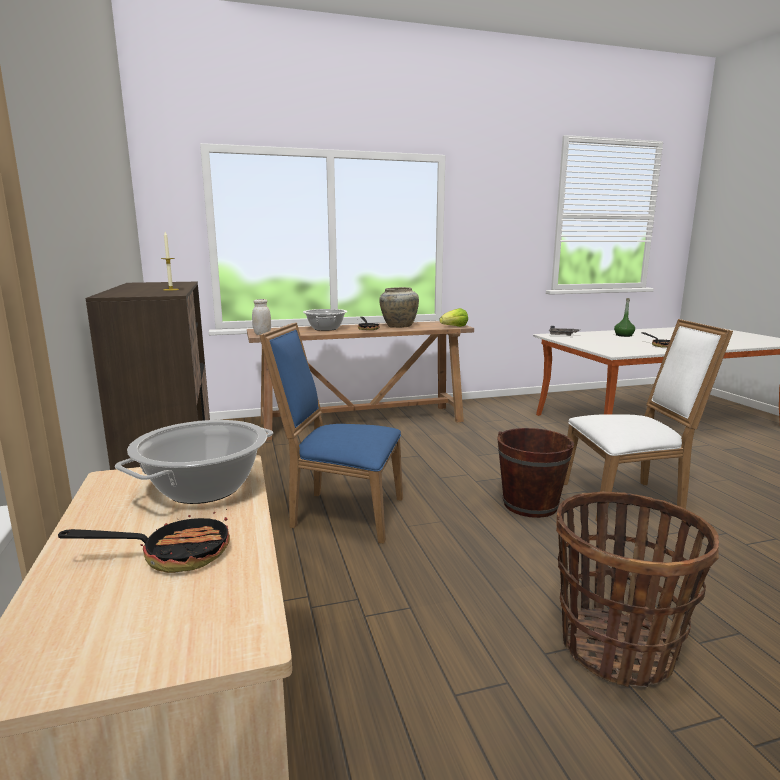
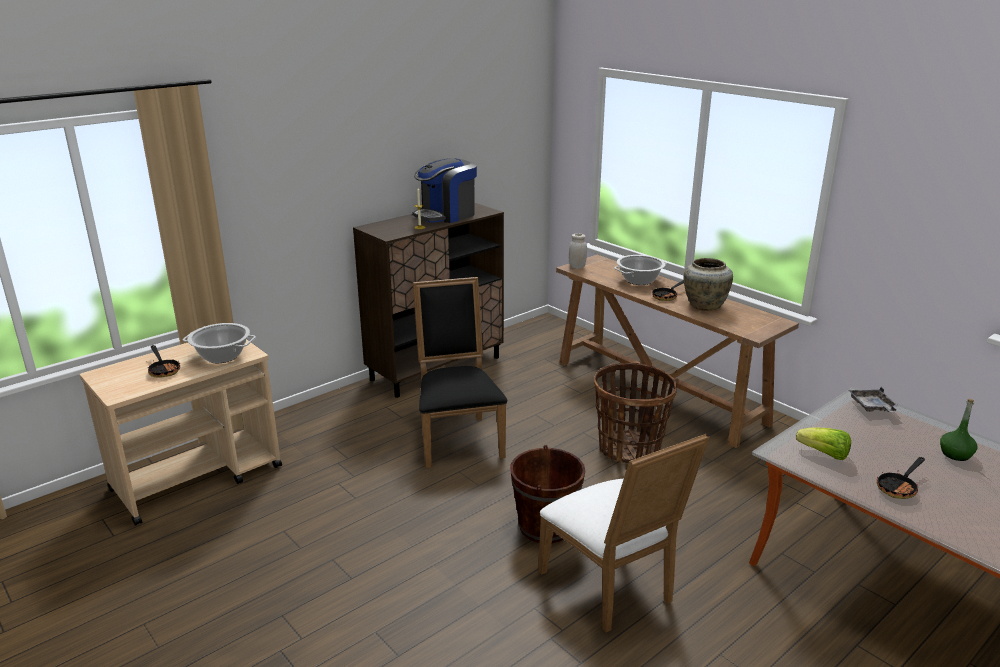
camera: 65 degrees right, 10 degrees up
blue chair [259,322,403,543] -> black chair [413,277,507,468]
lettuce [439,308,468,327] -> lettuce moved to [796,427,851,460]
basket [556,492,719,687] -> basket moved to [594,363,677,464]
none -> coffee machine [412,158,477,223]

